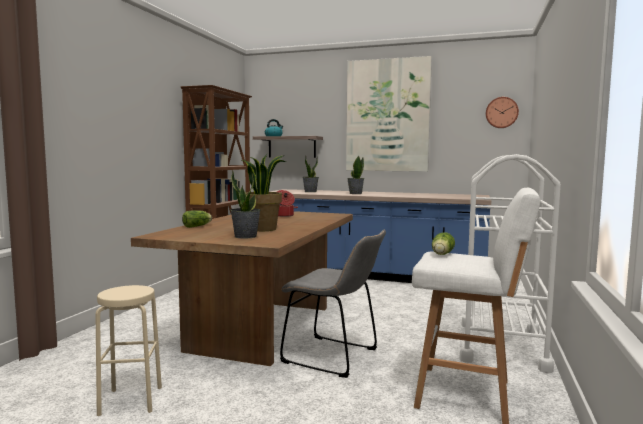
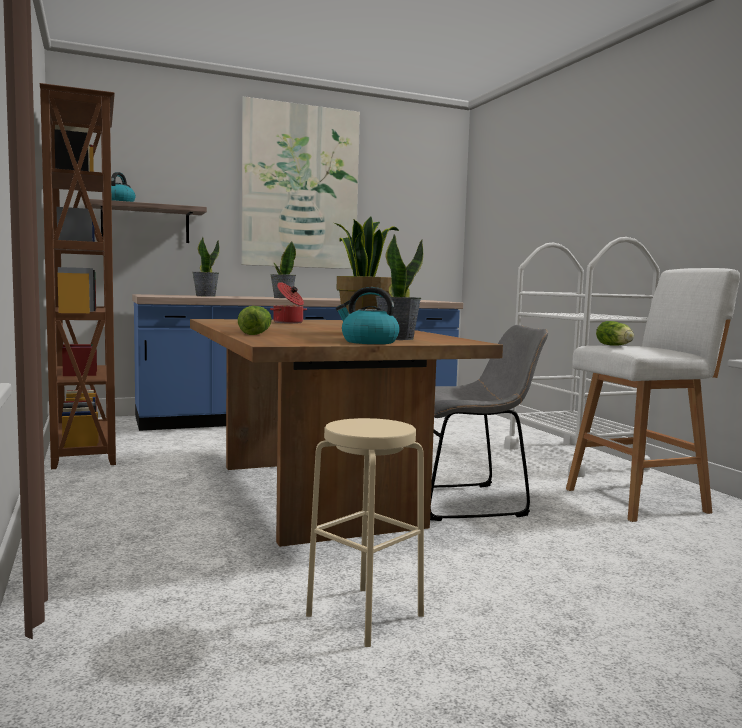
camera: 40 degrees left, 0 degrees up
wall clock [486,97,519,128] -> none
none -> kettle [336,287,400,344]

